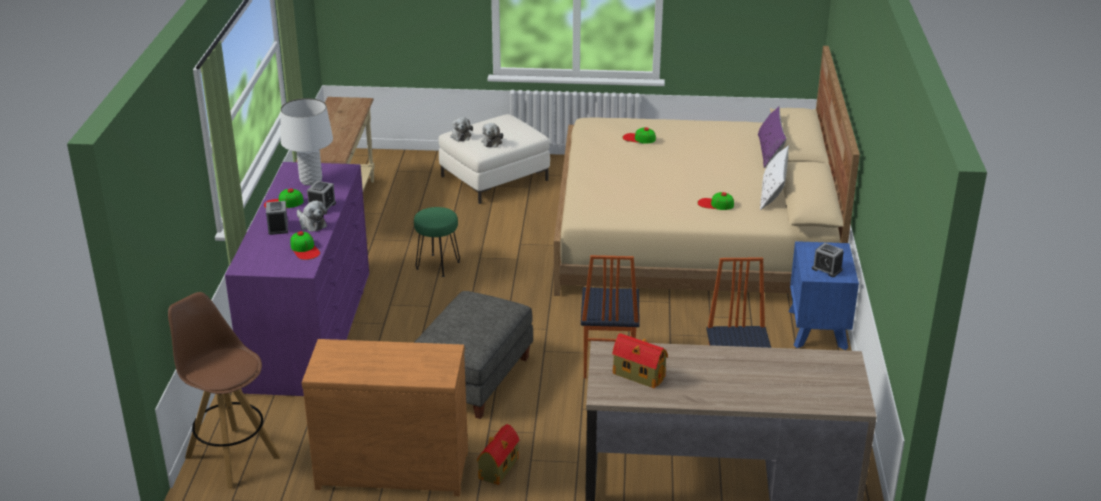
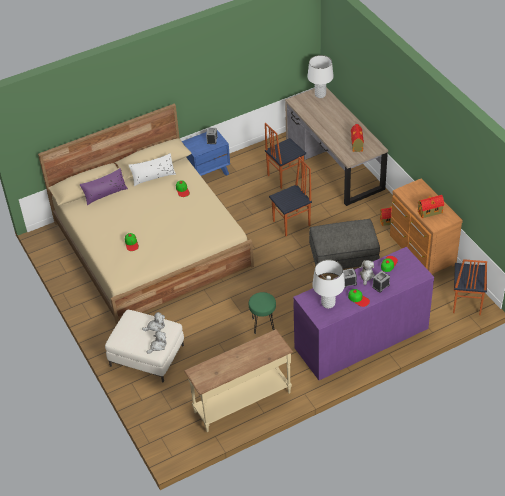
camera: 120 degrees left, 15 degrees up
brown stool [168,292,280,489] -> chair [453,259,487,315]
none -> white table lamp [307,55,334,98]
none -> toy house [418,195,444,218]

